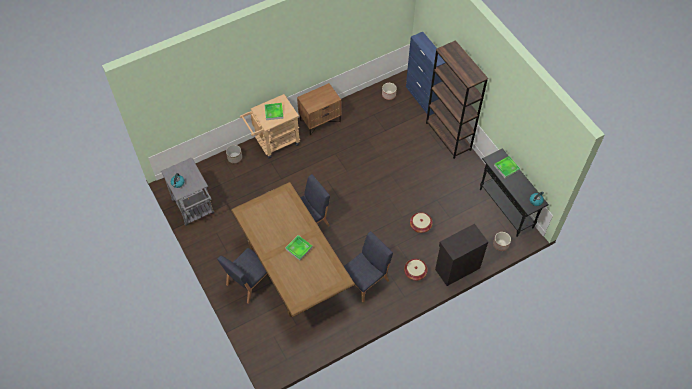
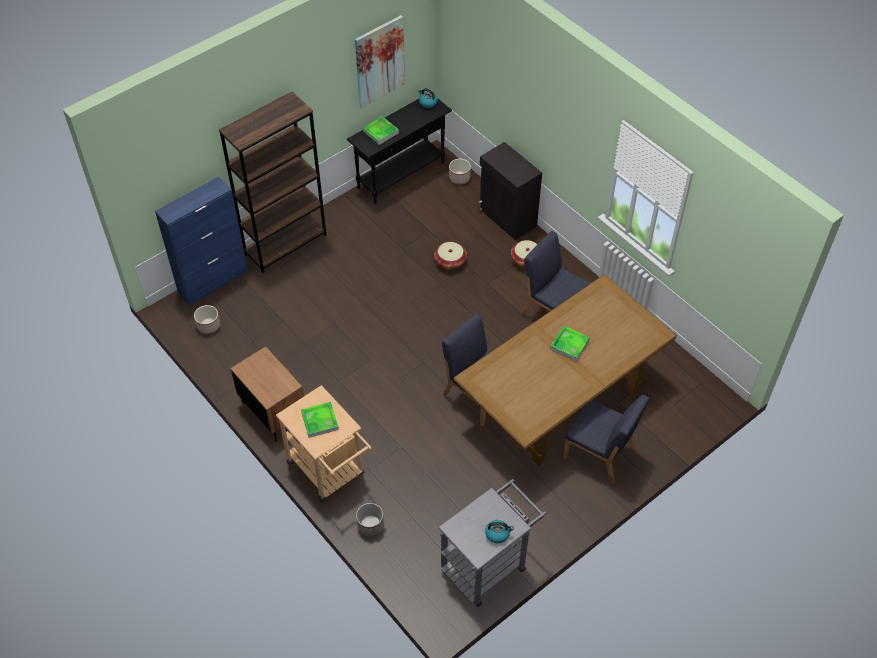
camera: 100 degrees left, 5 degrees down
none -> picture [355,15,405,108]

